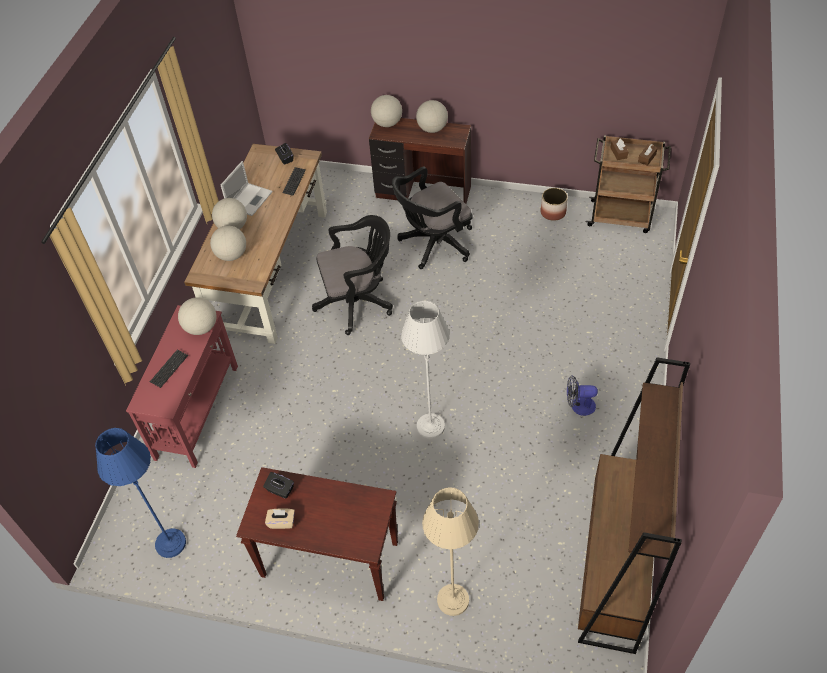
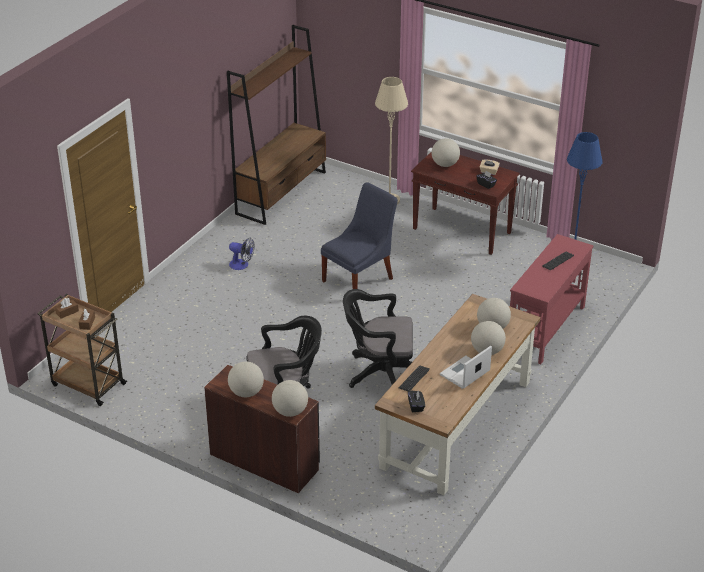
camera: 165 degrees left, 15 degrees down
globe [178,297,217,335] -> globe moved to [432,138,460,167]
grey floor lamp [401,300,450,439] -> blue chair [321,182,398,289]
planter [541,188,568,221] -> none

